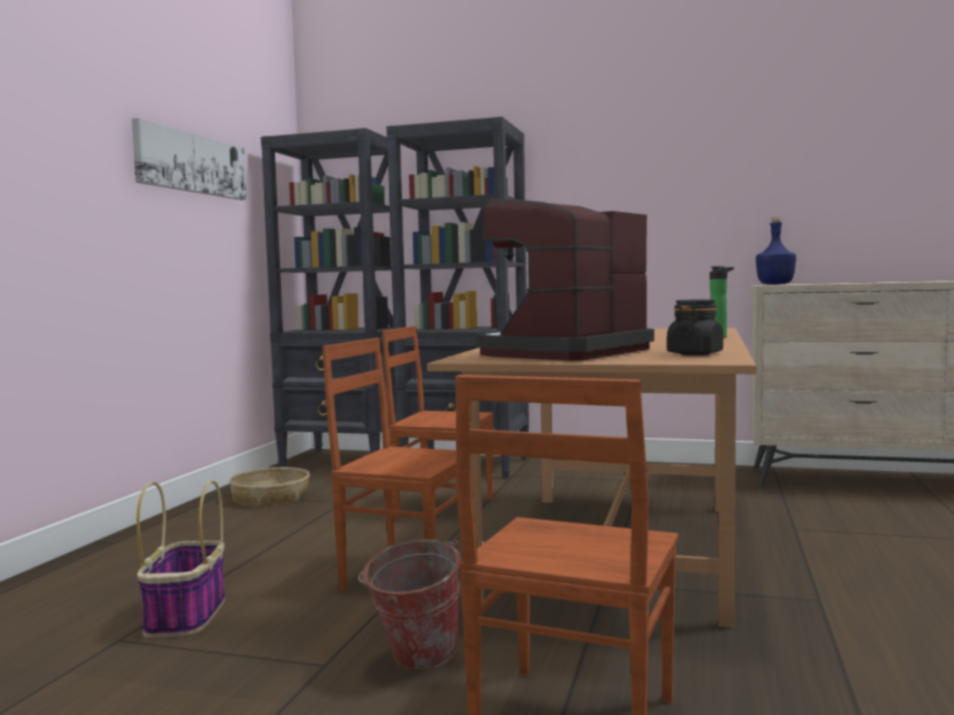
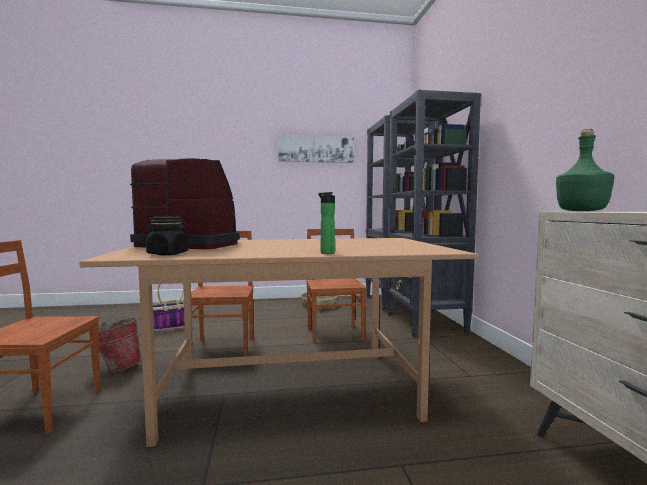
camera: 65 degrees right, 0 degrees up
blue bottle [756,217,796,285] -> green bottle [556,129,614,211]

